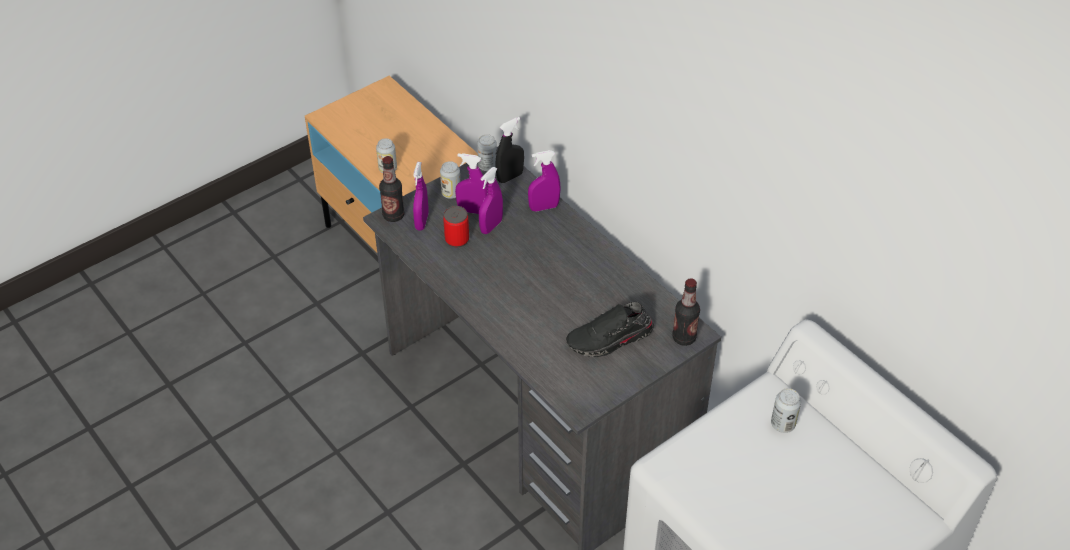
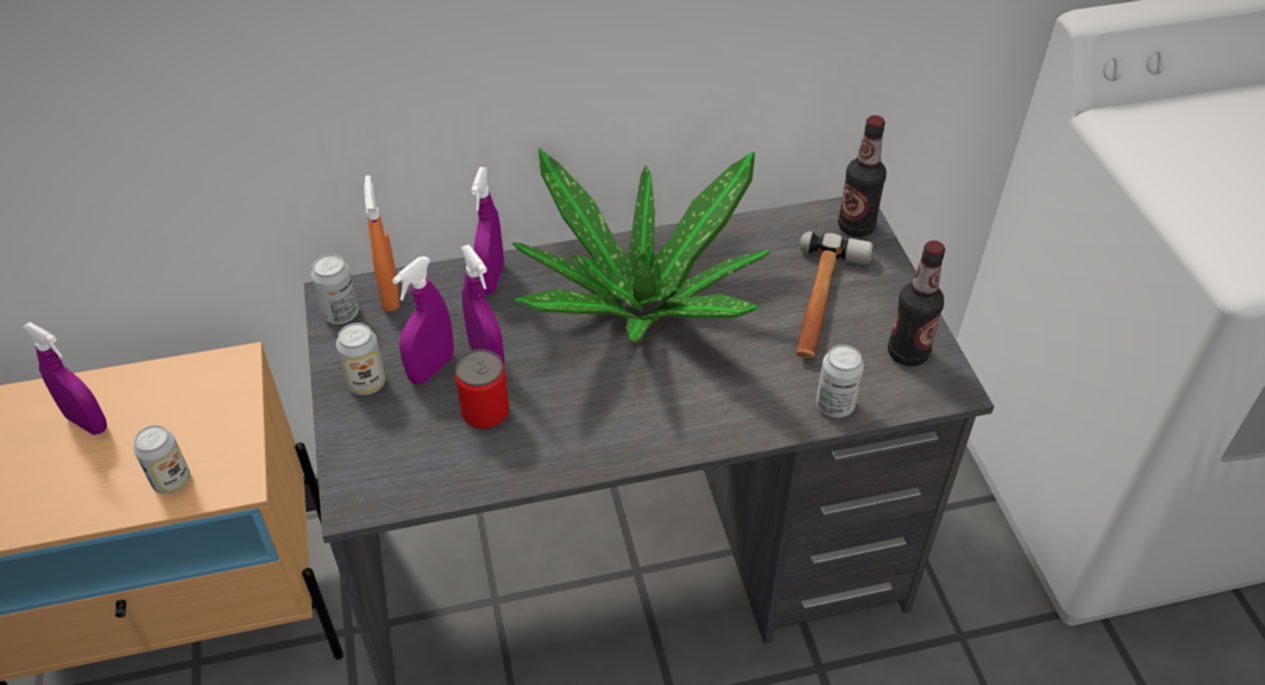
camera: 65 degrees left, 0 degrees up
bottle [379,156,404,222] -> bottle moved to [888,241,945,366]
purple spray bottle [413,162,428,231] -> purple spray bottle moved to [23,322,107,435]
black spray bottle [495,117,524,183] -> orange spray bottle [364,175,400,312]
black shoe [566,302,654,357] -> hammer [796,231,873,358]
can [771,388,801,433] -> can moved to [816,345,864,418]
none -> potted plant [512,148,772,343]

